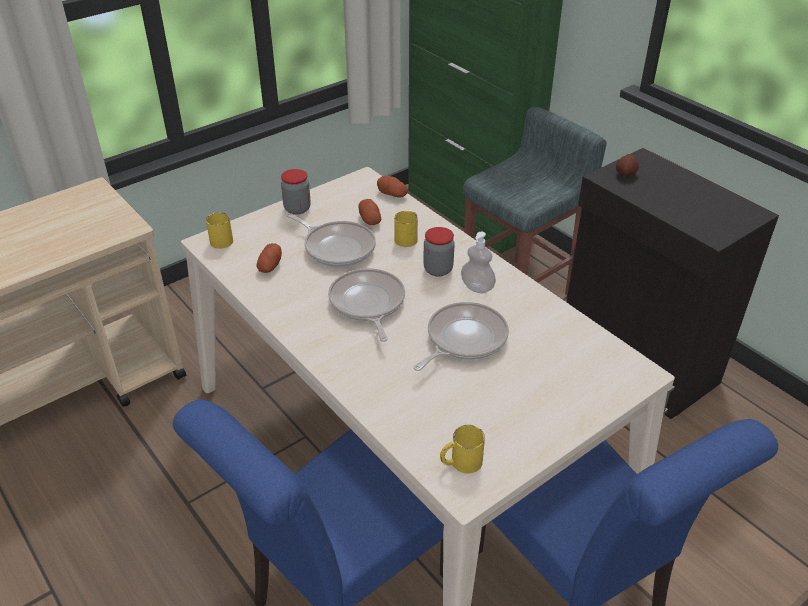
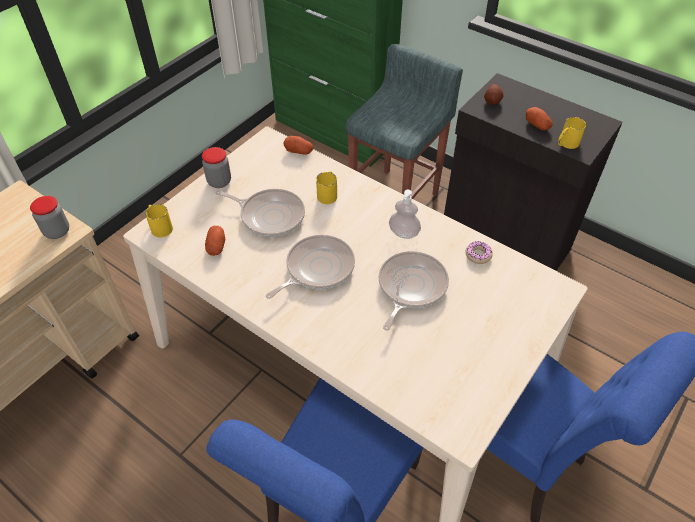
camera: 15 degrees left, 10 degrees up
frying pan [328,268,405,342] -> frying pan turned 75 degrees clockwise [266,235,355,299]
potato [358,199,381,225] -> potato moved to [526,107,553,130]
jar [423,227,455,277] -> jar moved to [30,196,69,239]
yellow mug [440,425,485,474] -> yellow mug moved to [558,117,586,149]
none -> donut [465,241,493,264]

